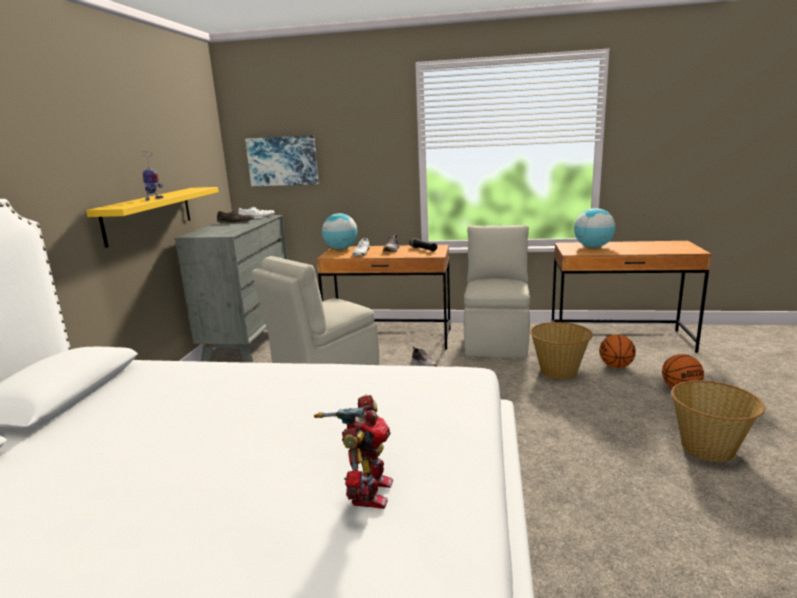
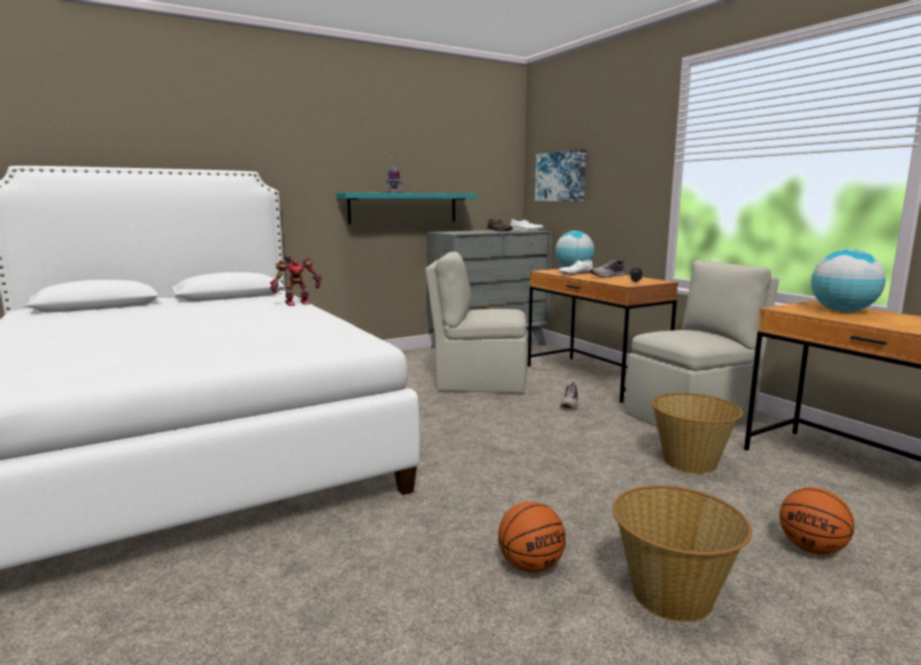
camera: 50 degrees right, 5 degrees down
yellow shelf [86,187,219,248] -> turquoise shelf [336,193,477,224]
toy robot [314,395,393,509] -> toy robot moved to [270,255,322,306]
basketball [599,334,636,368] -> basketball moved to [498,501,566,573]

